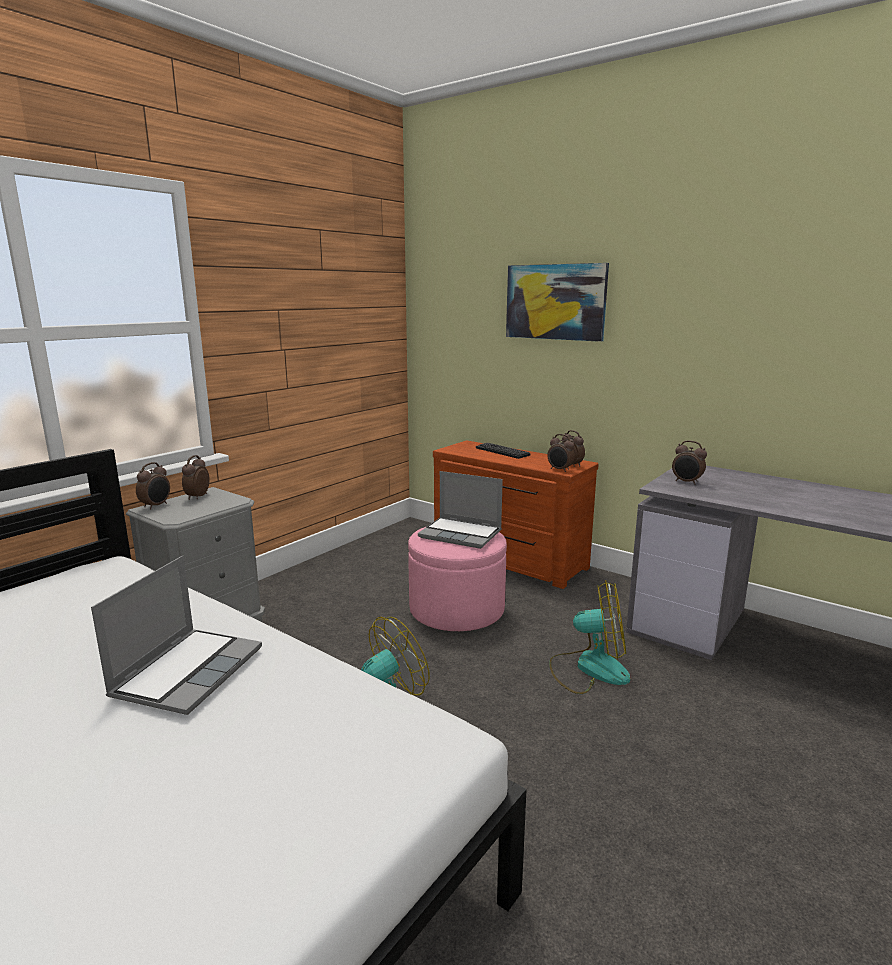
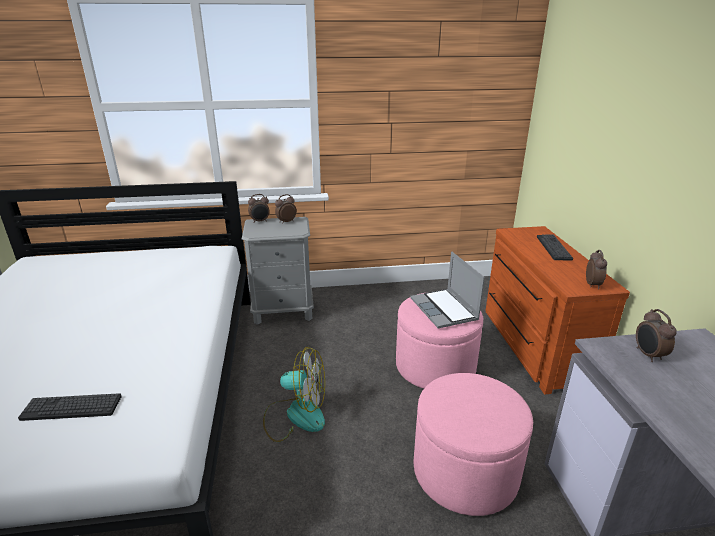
camera: 45 degrees right, 10 degrees up
laptop [91,556,262,715] -> none
picture [506,263,609,342] -> none
alarm clock [547,434,575,472] -> none
fan [549,580,630,694] -> pink ottoman [413,373,533,516]
none -> keyboard [18,393,122,421]

